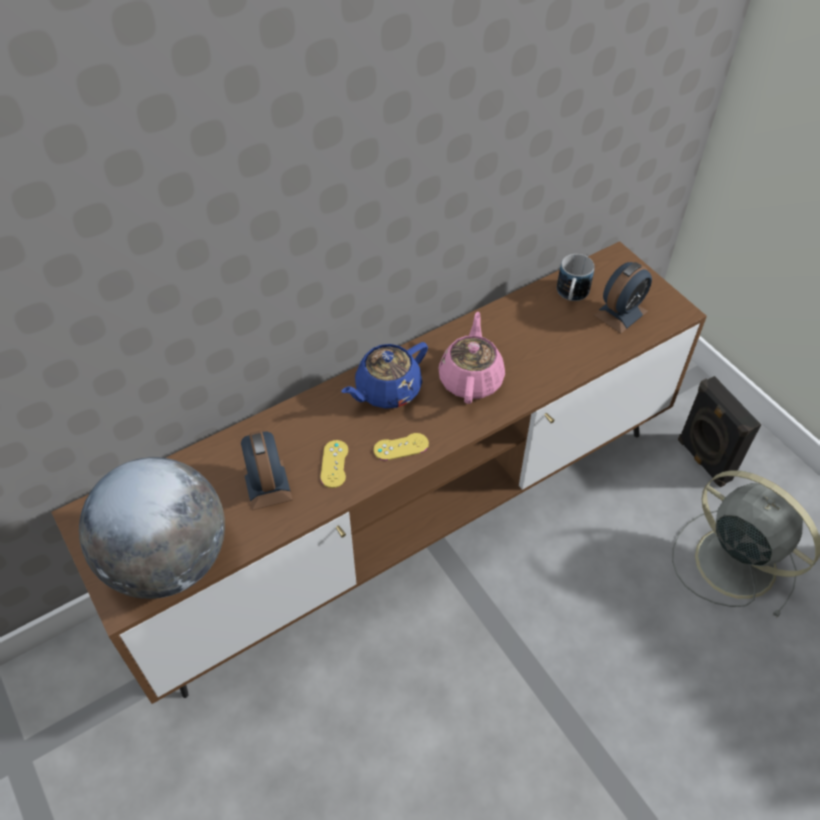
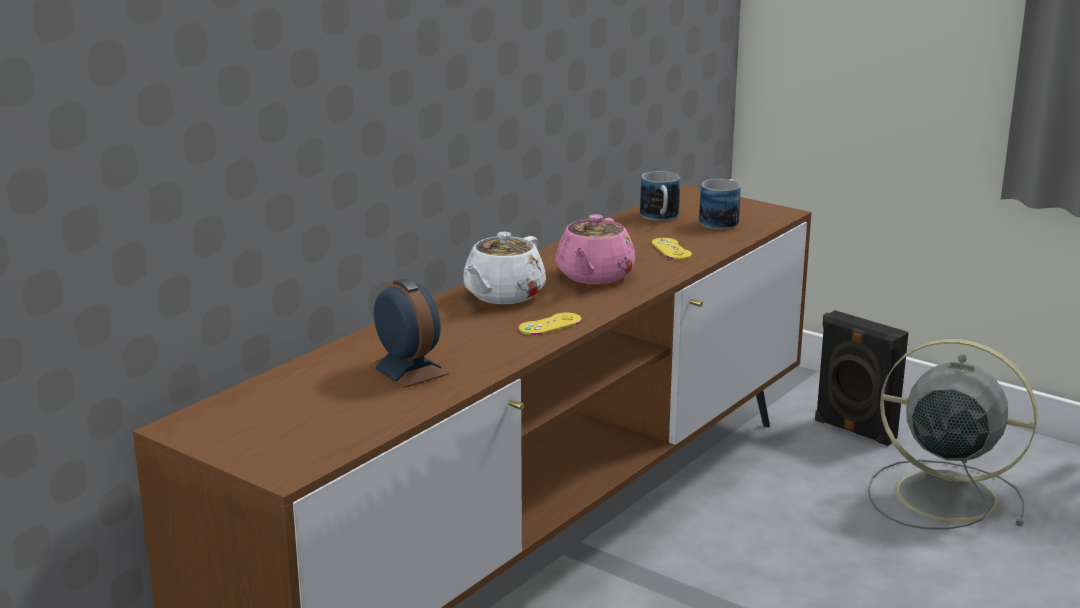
camera: 20 degrees left, 30 degrees down
globe [79,457,225,599] -> none
yellow game controller [320,440,348,488] -> yellow game controller moved to [651,238,692,260]
blue teapot [341,342,428,409] -> white teapot [463,232,546,304]
pink teapot [439,312,505,404] -> pink teapot turned 150 degrees counterclockwise [555,214,635,284]
alarm clock [593,262,652,334] -> mug [699,179,740,230]

